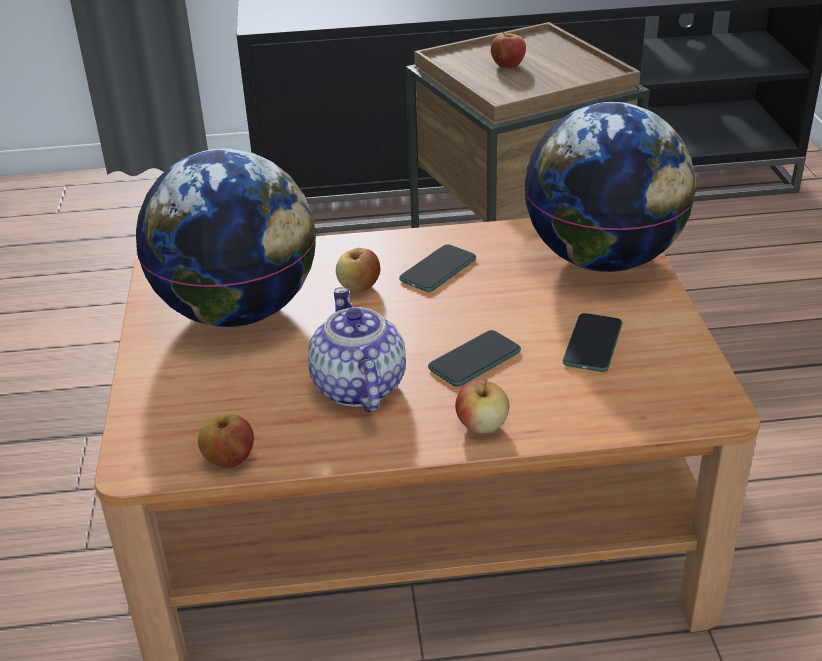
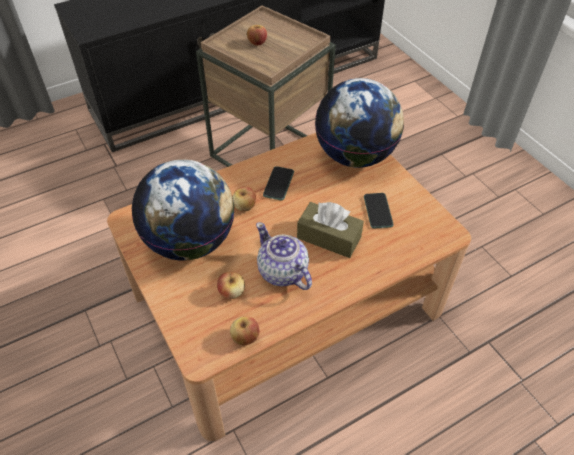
camera: 25 degrees left, 15 degrees up
phone [428,330,521,387] -> brown tissue box [297,202,364,258]
apple [455,379,509,434] -> apple moved to [217,272,245,299]

